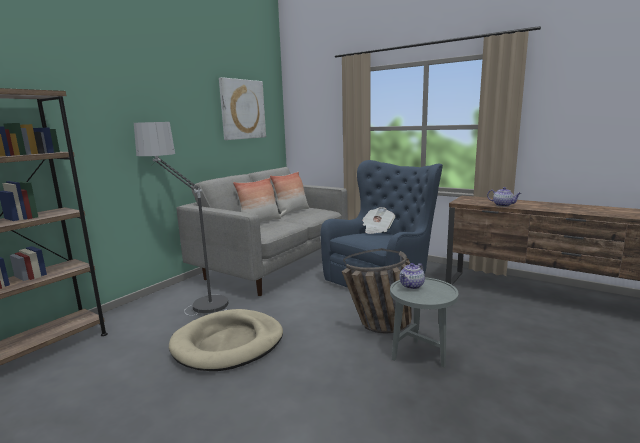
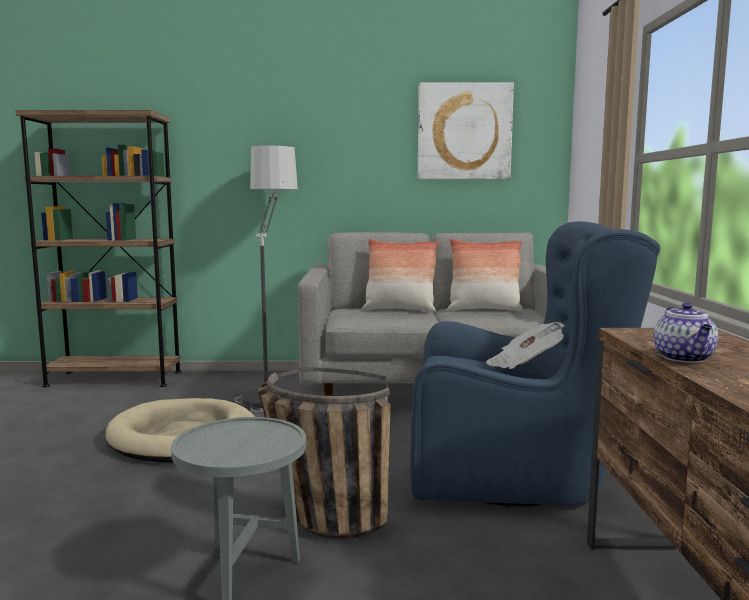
camera: 55 degrees right, 5 degrees down
teapot [400,263,425,289] -> none

